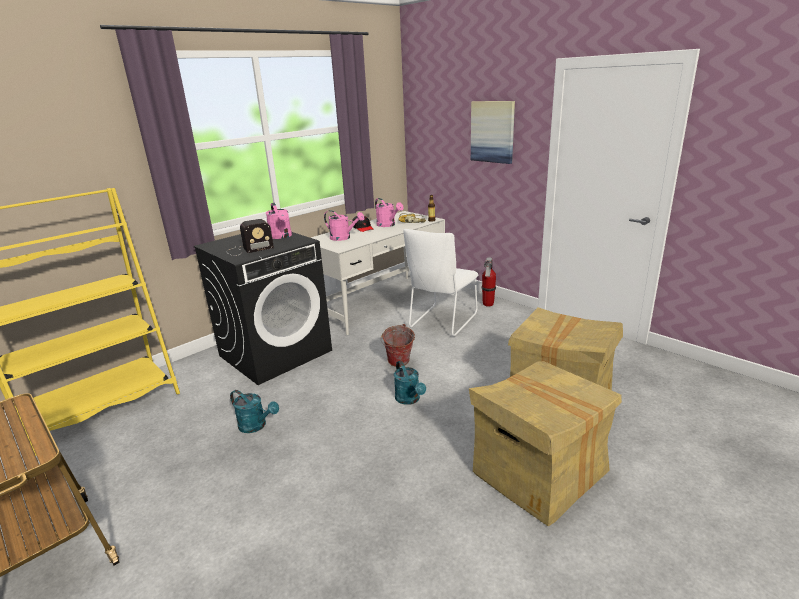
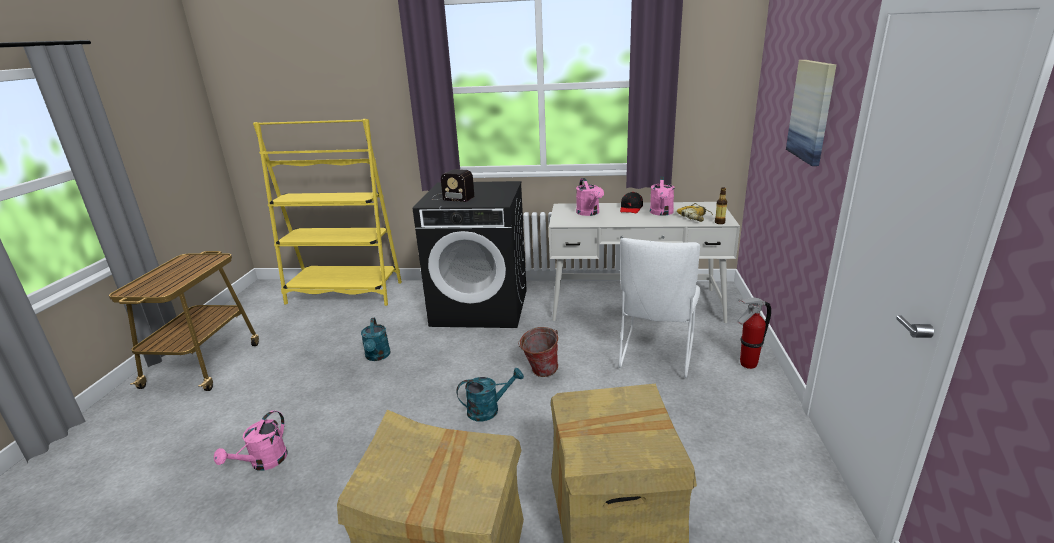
camera: 50 degrees right, 0 degrees up
pink watering can [266,203,292,239] -> pink watering can moved to [214,410,288,470]
turquoise watering can [394,361,426,405] -> turquoise watering can turned 135 degrees counterclockwise [457,368,524,421]
white chair [403,229,478,337] -> white chair turned 60 degrees counterclockwise [618,238,700,378]

